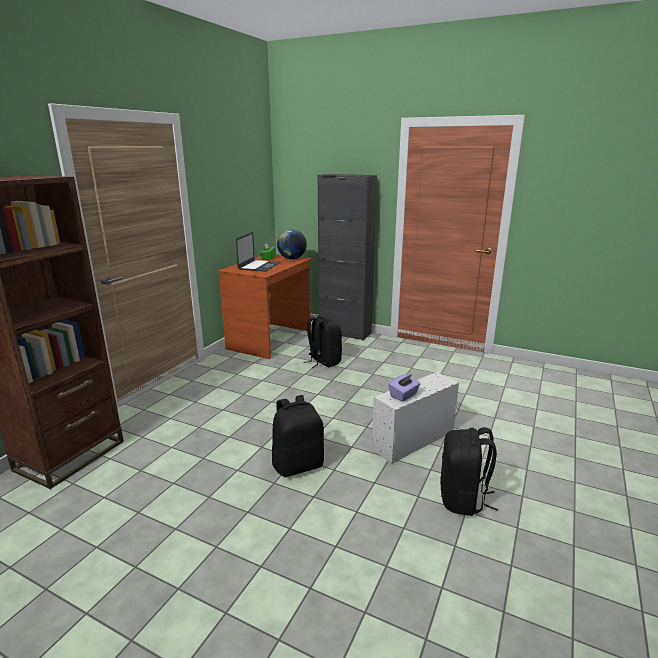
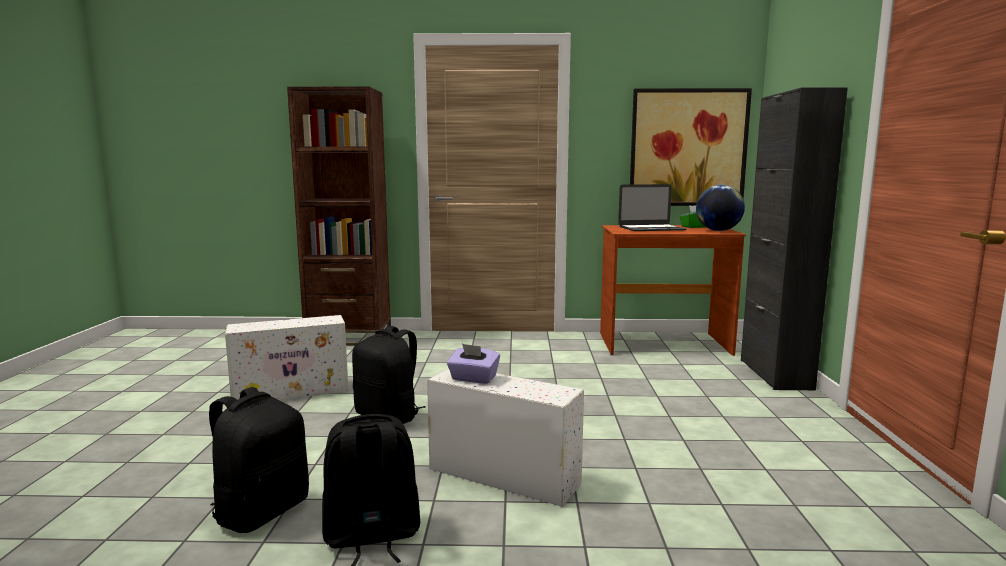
camera: 65 degrees right, 10 degrees down
black backpack [303,316,342,368] -> black backpack moved to [209,387,309,533]
none -> white storage box [225,315,348,400]
none -> picture [630,88,752,206]

